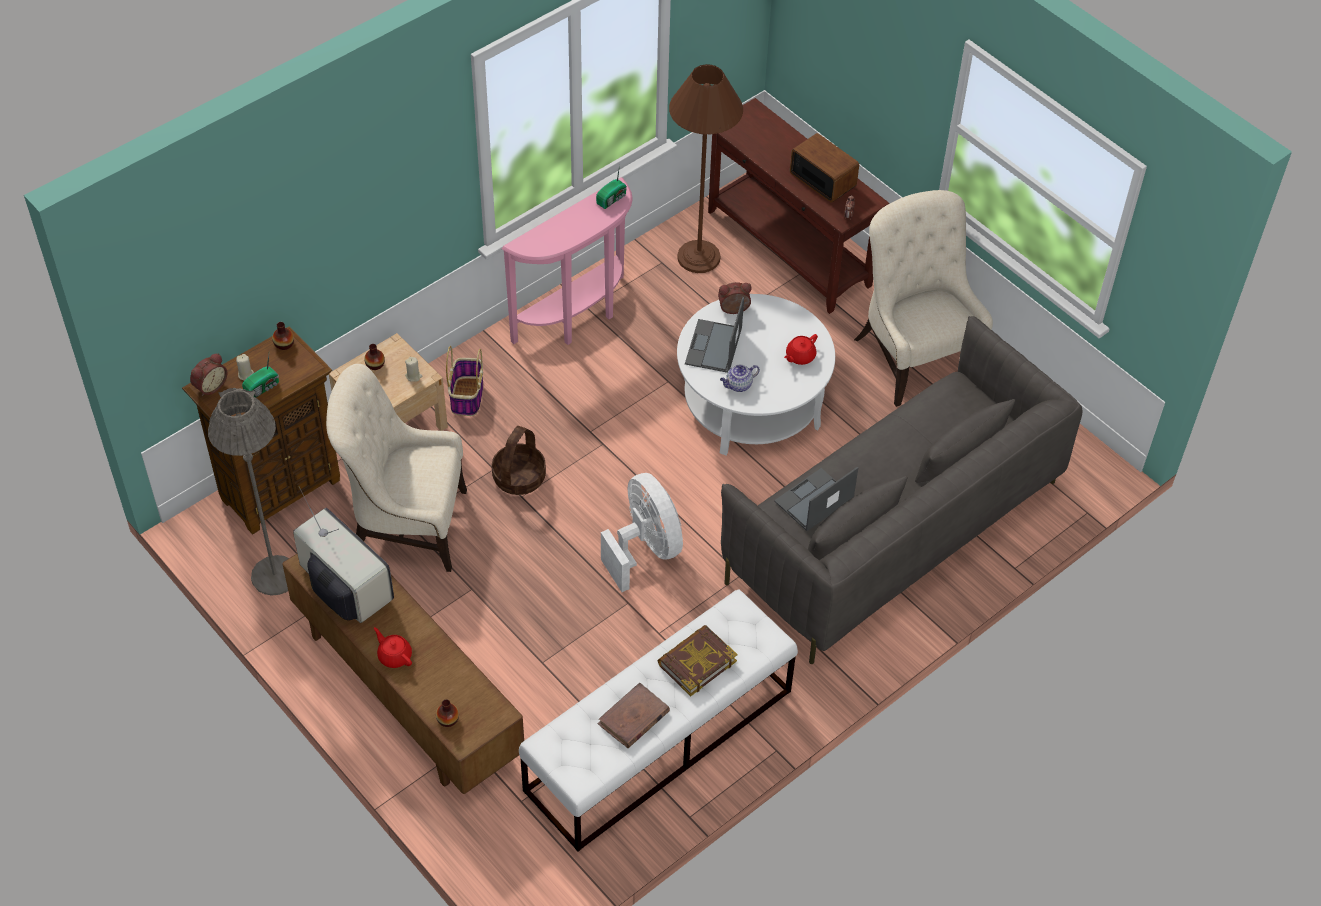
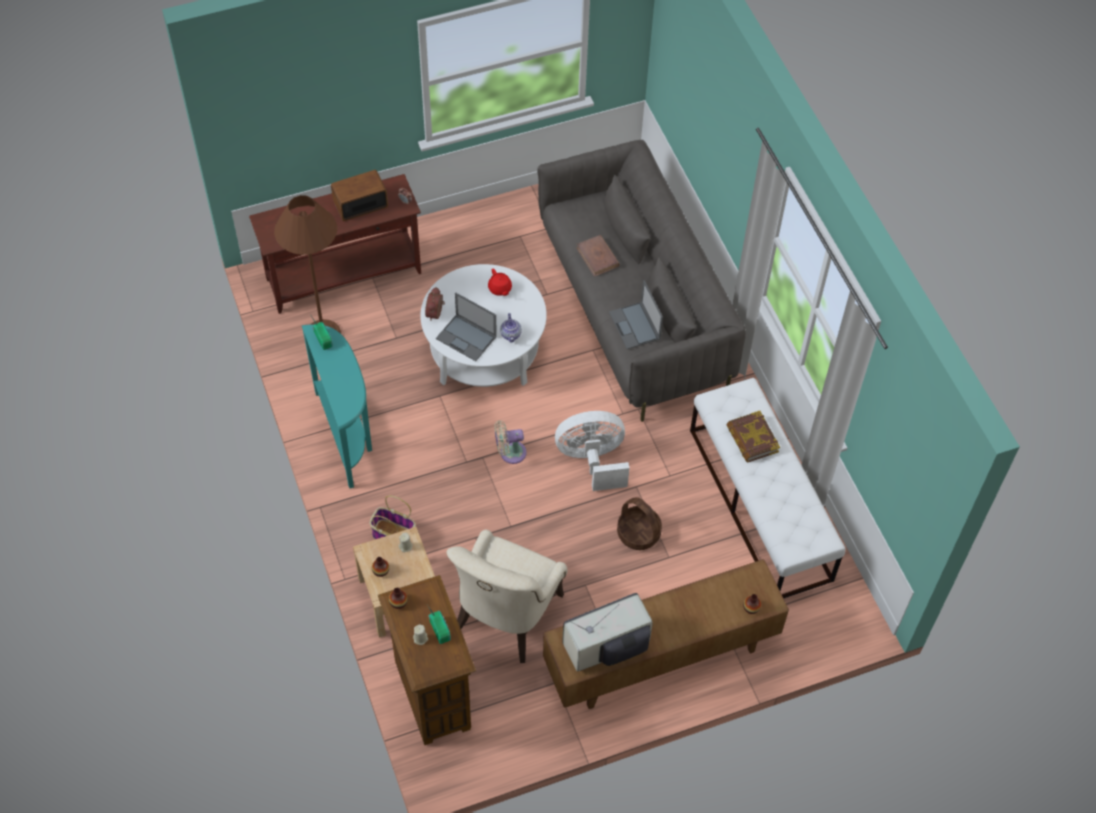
camera: 70 degrees left, 5 degrees up
alarm clock [190,353,227,396] -> none
grey floor lamp [208,388,289,596] -> none
red teapot [374,627,412,668] -> none
basket [492,426,546,495] -> basket moved to [617,497,662,550]
pink console table [502,177,633,345] -> turquoise console table [302,324,372,489]
brown book [597,682,670,748] -> brown book moved to [576,235,620,277]
beige armchair [854,190,993,407] -> none
none -> beige fan [494,420,527,464]

